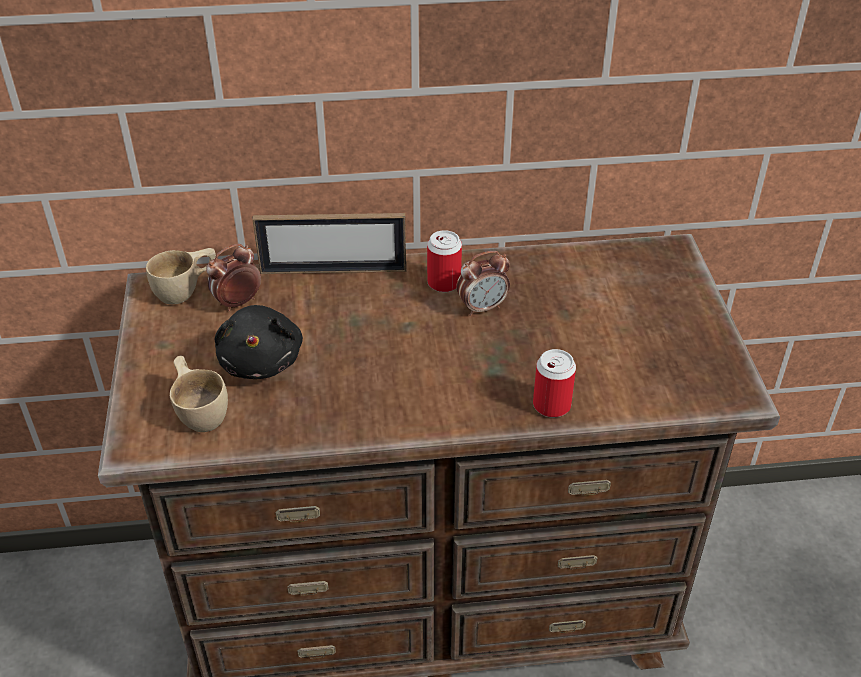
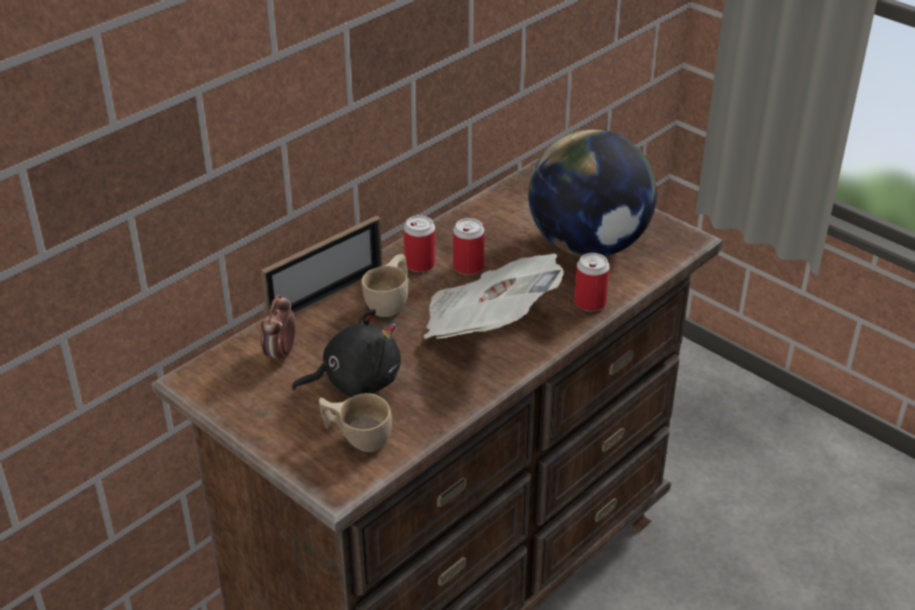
camera: 40 degrees left, 5 degrees down
beige cup [146,248,216,304] -> beige cup moved to [362,254,409,317]
black plush toy [214,305,303,379] -> black plush toy turned 60 degrees counterclockwise [292,309,401,398]
alarm clock [456,251,510,316] -> can [453,218,485,275]
none -> newspaper [423,254,564,339]
none -> globe [528,129,657,257]

